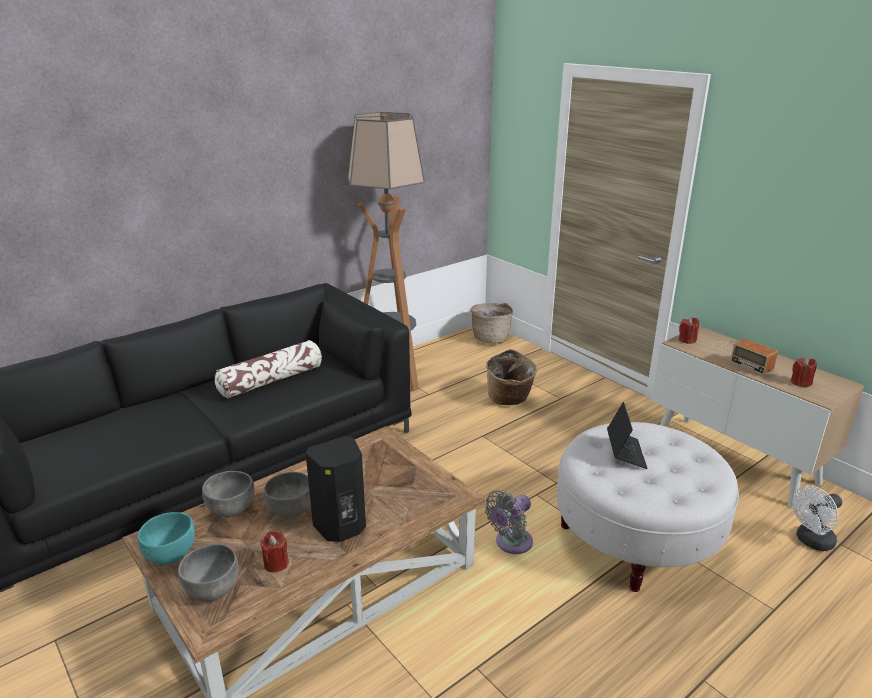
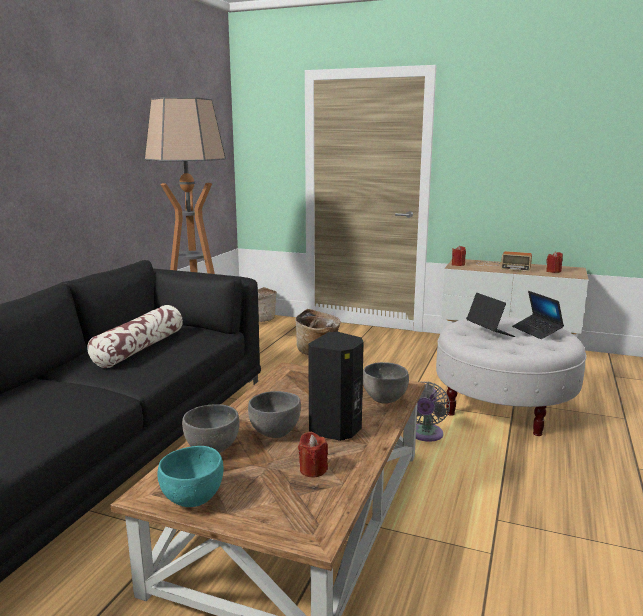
camera: 30 degrees left, 10 degrees down
grey bowl [178,544,239,602] -> grey bowl moved to [363,362,409,404]
white fan [792,485,842,551] -> none
none -> laptop [512,291,564,339]

